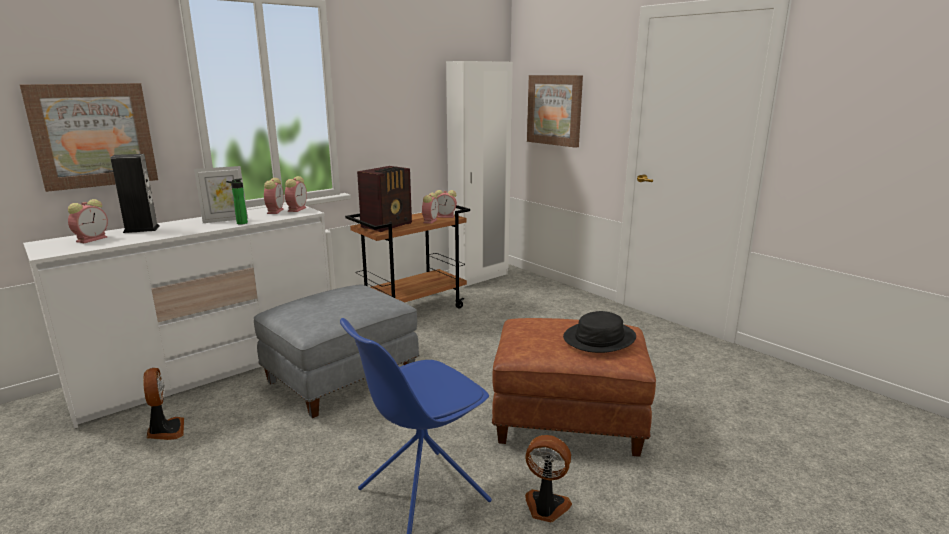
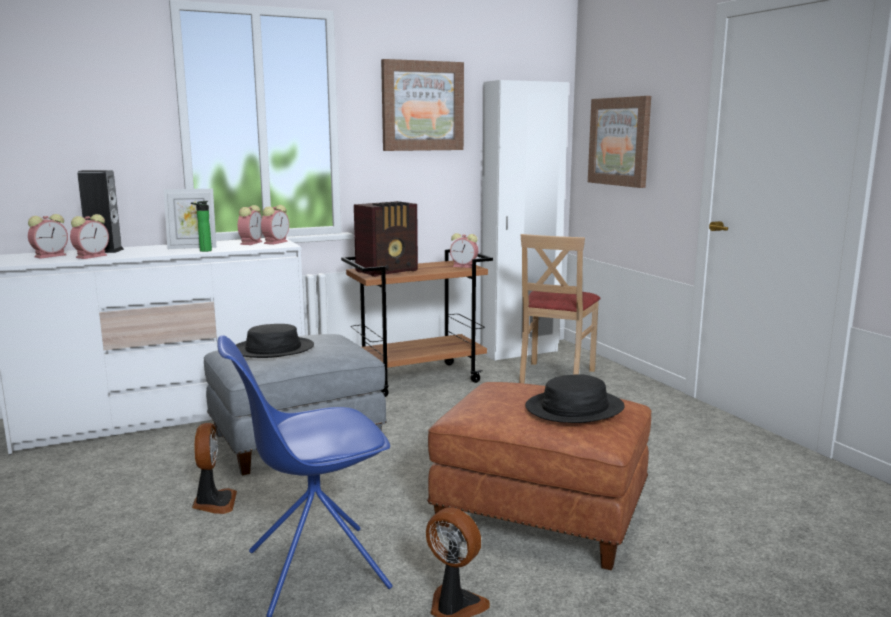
camera: 15 degrees right, 5 degrees down
picture [20,83,158,192] -> picture moved to [381,59,464,151]
fan [143,368,184,440] -> fan moved to [192,423,237,514]
alarm clock [422,193,439,224] -> alarm clock moved to [70,214,109,259]
none -> black hat [236,324,314,358]
none -> beige chair [519,234,601,383]

